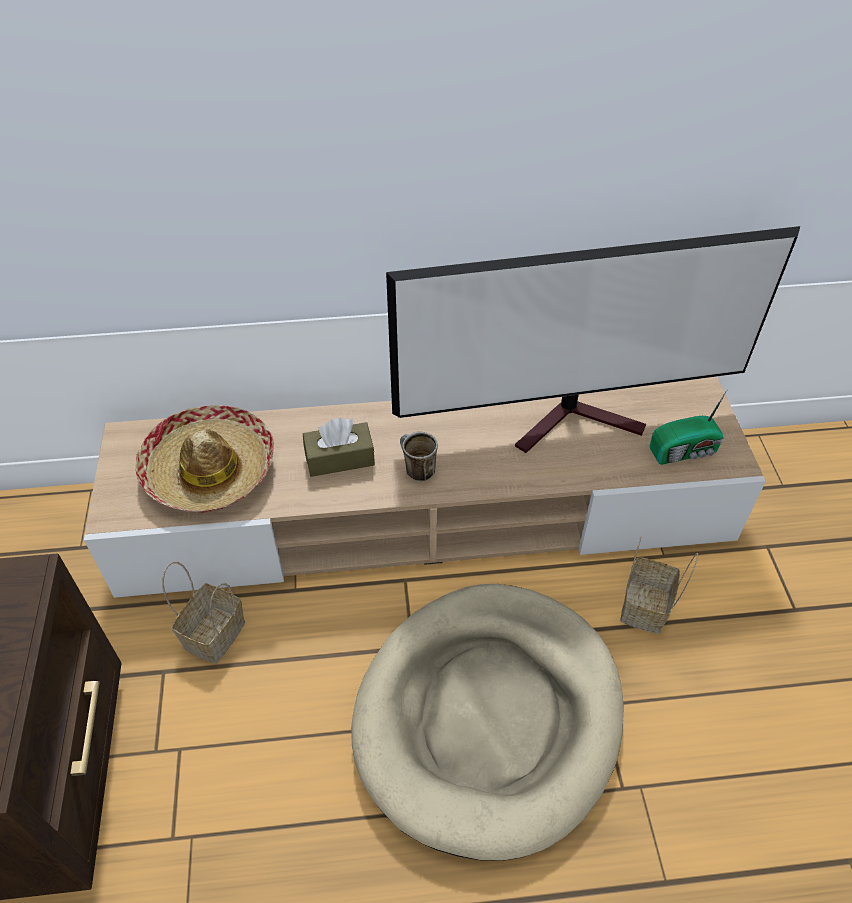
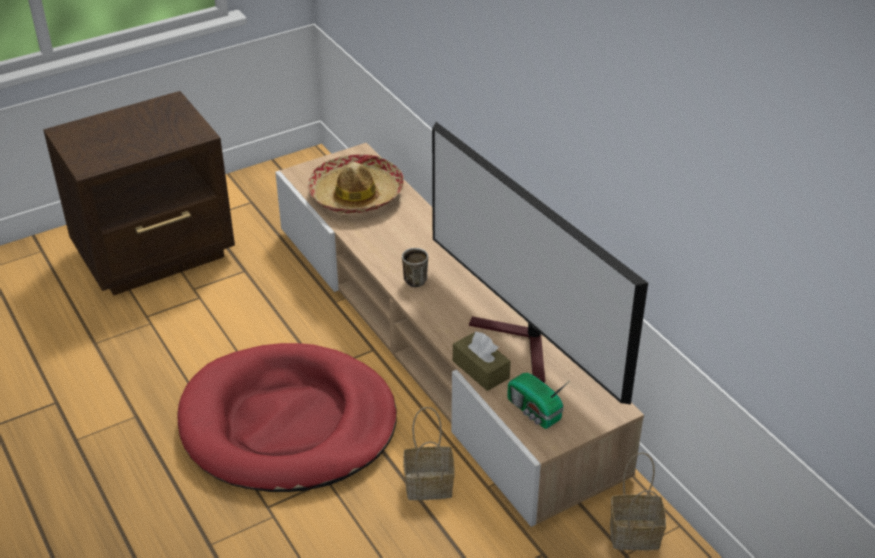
camera: 65 degrees right, 10 degrees down
basket [162,562,245,664] -> basket moved to [610,452,666,550]
brown tissue box [303,418,375,477] -> brown tissue box moved to [453,332,511,391]
beige dog bed [351,584,624,861] -> red dog bed [178,343,397,492]

